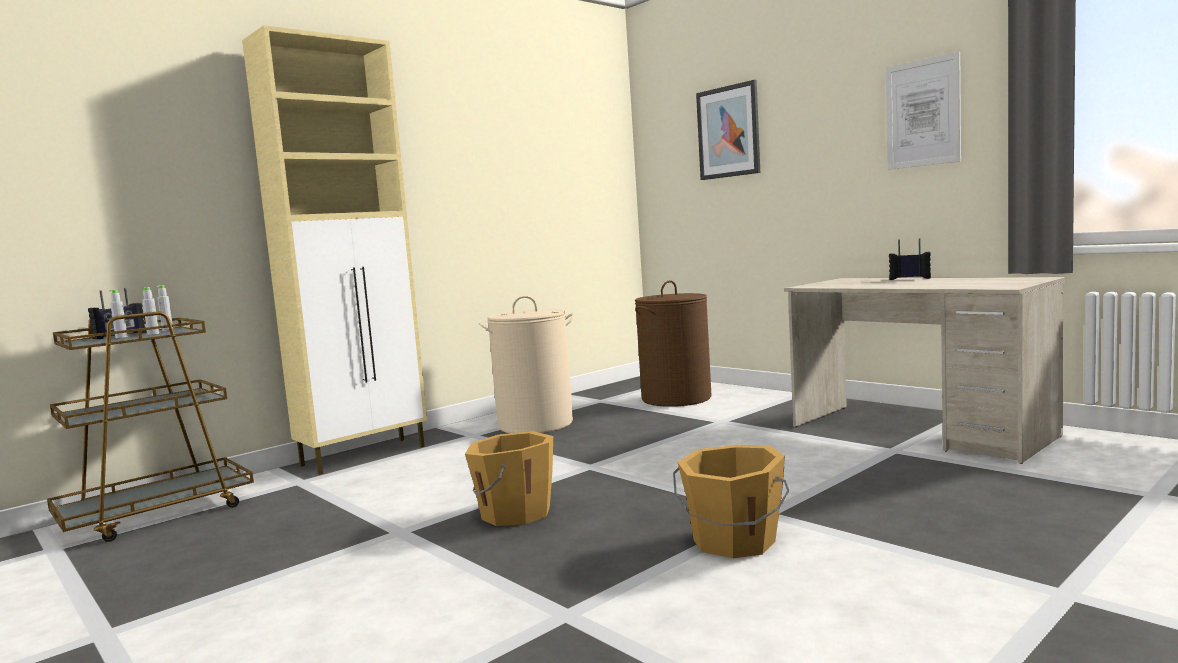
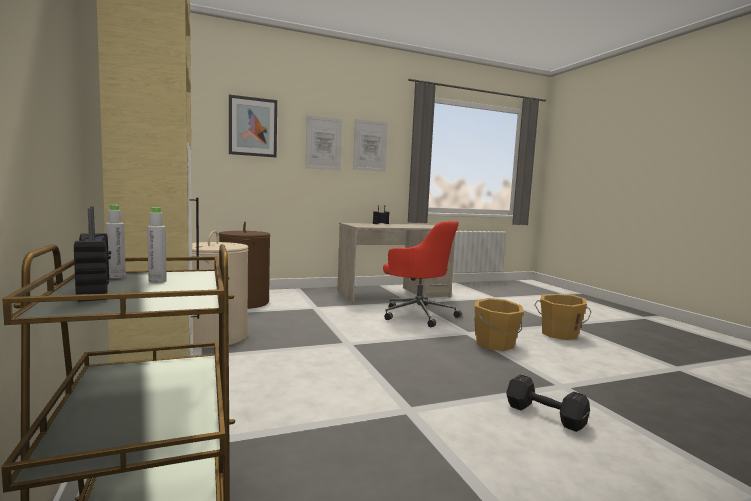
camera: 70 degrees left, 0 degrees up
grey bottle [109,290,128,338] -> none
orange bucket [465,431,553,526] -> orange bucket moved to [534,294,591,340]
none -> picture [305,116,342,170]
none -> red office chair [383,221,462,327]
none -> black dumbbell [506,374,590,432]

